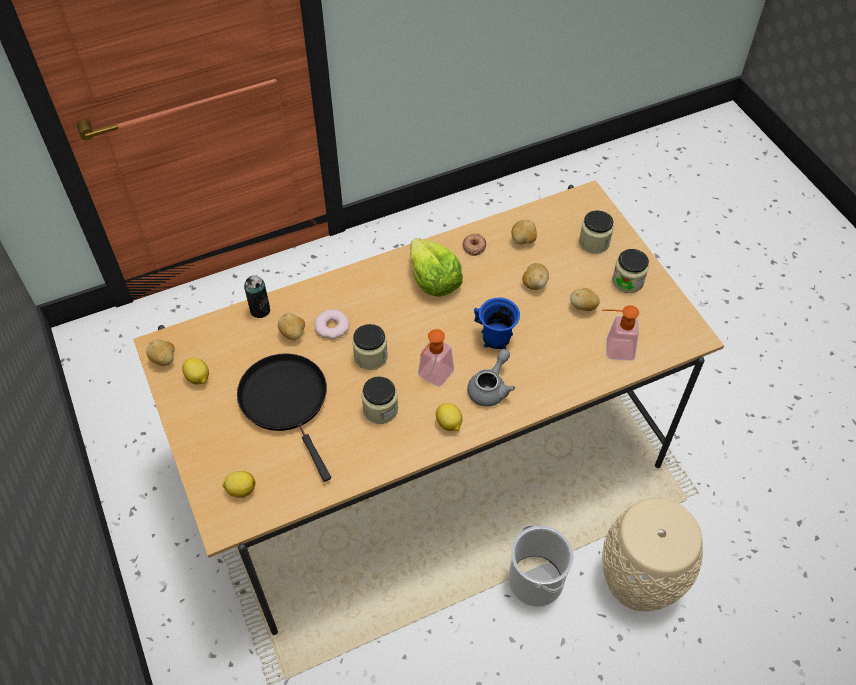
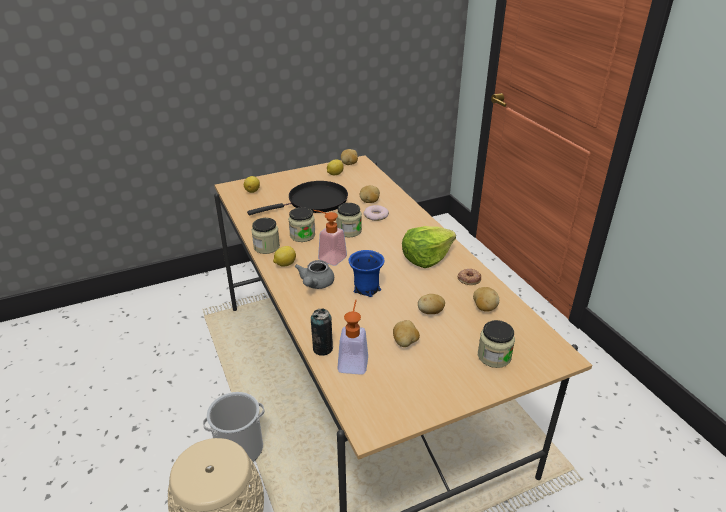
camera: 90 degrees right, 20 degrees down
can [244,275,270,318] -> can moved to [311,309,333,356]
grey teapot [467,349,515,407] -> grey teapot turned 75 degrees clockwise [295,260,334,289]
jar [612,249,649,293] -> jar moved to [251,218,280,254]

